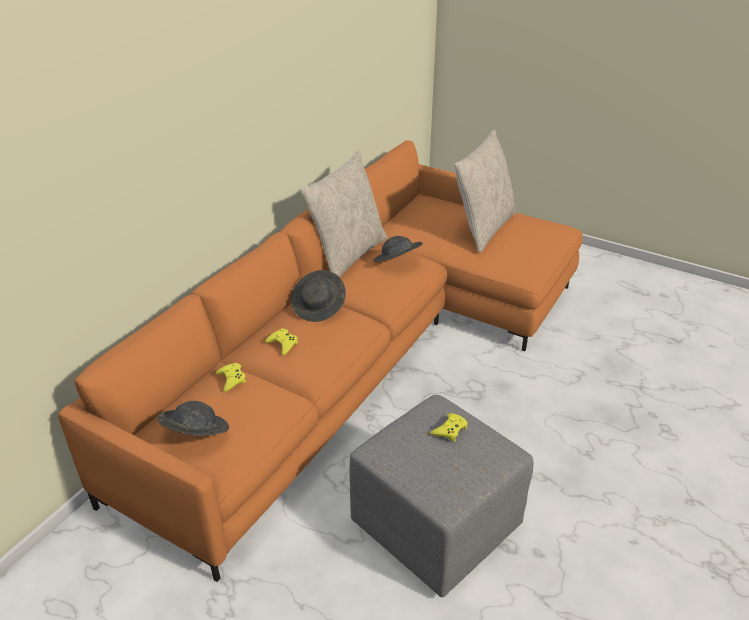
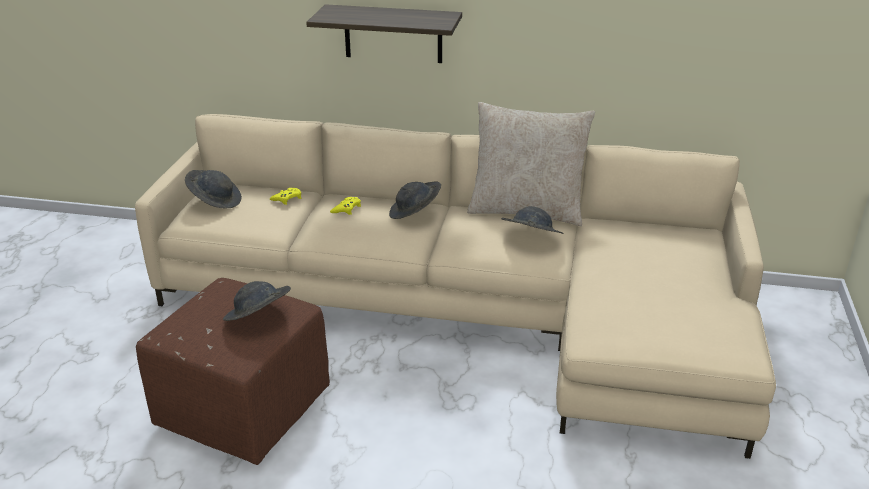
camera: 70 degrees right, 5 degrees down
orange sofa [58,141,583,582] -> beige sofa [135,114,776,459]
grey ottoman [349,395,533,597] -> brown ottoman [136,278,330,465]
yellow game controller [430,413,468,442] -> grey hat [223,281,291,321]
beige pillow [454,129,516,253] -> none
none -> shelf [306,4,462,63]

